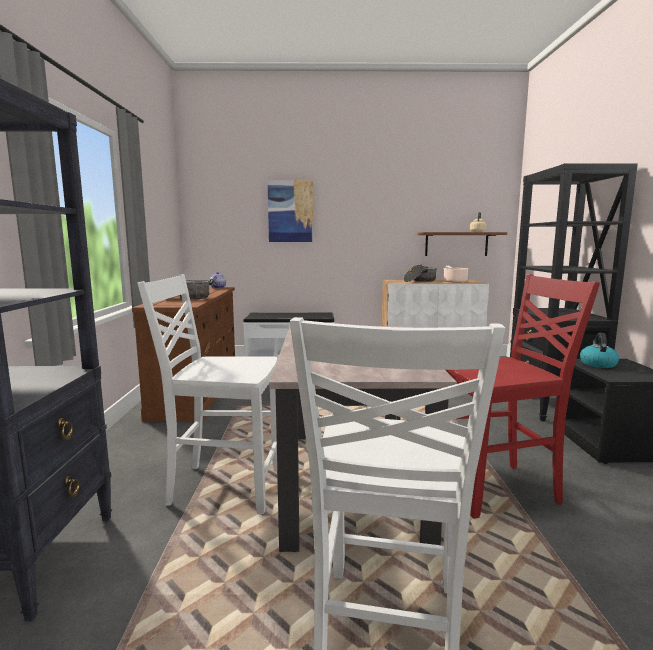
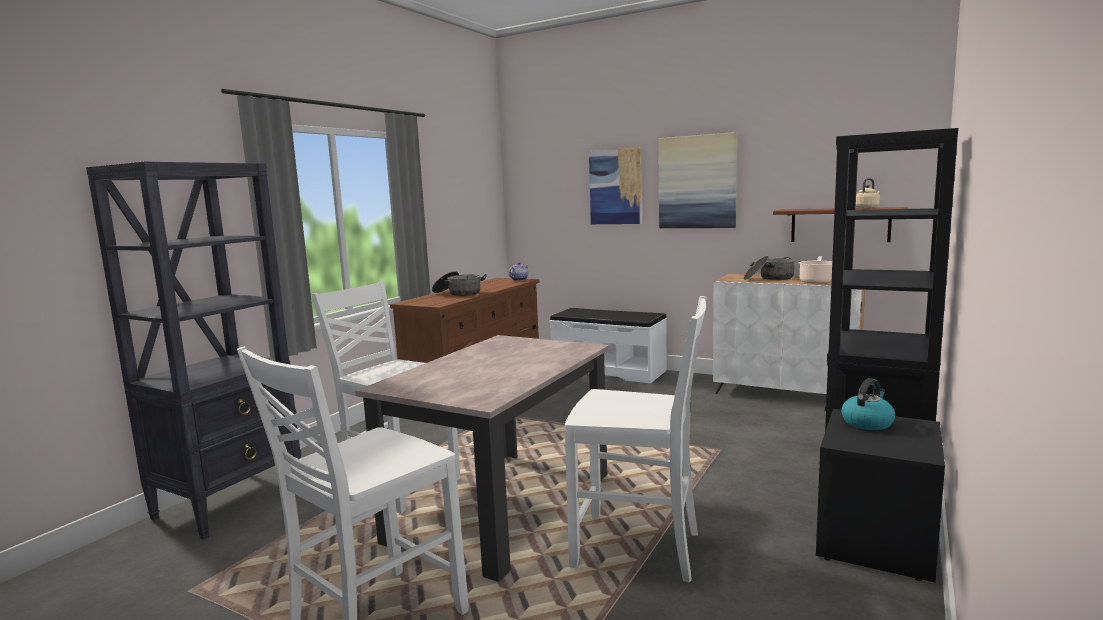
camera: 30 degrees right, 0 degrees up
red chair [446,274,600,519] -> white chair [565,296,706,583]
none -> picture [658,132,737,228]

